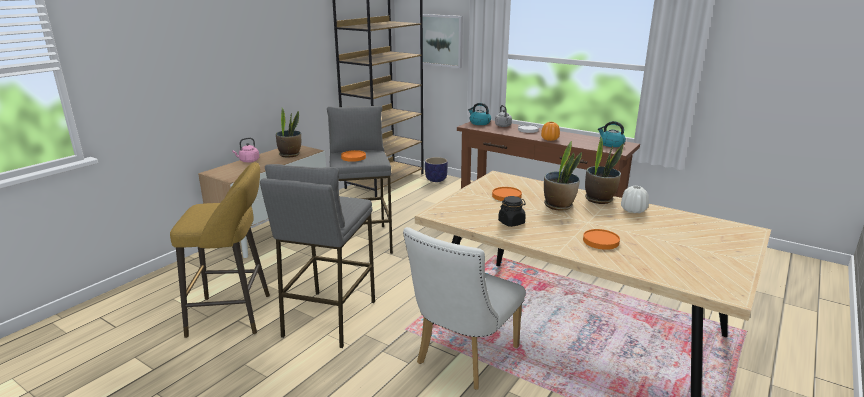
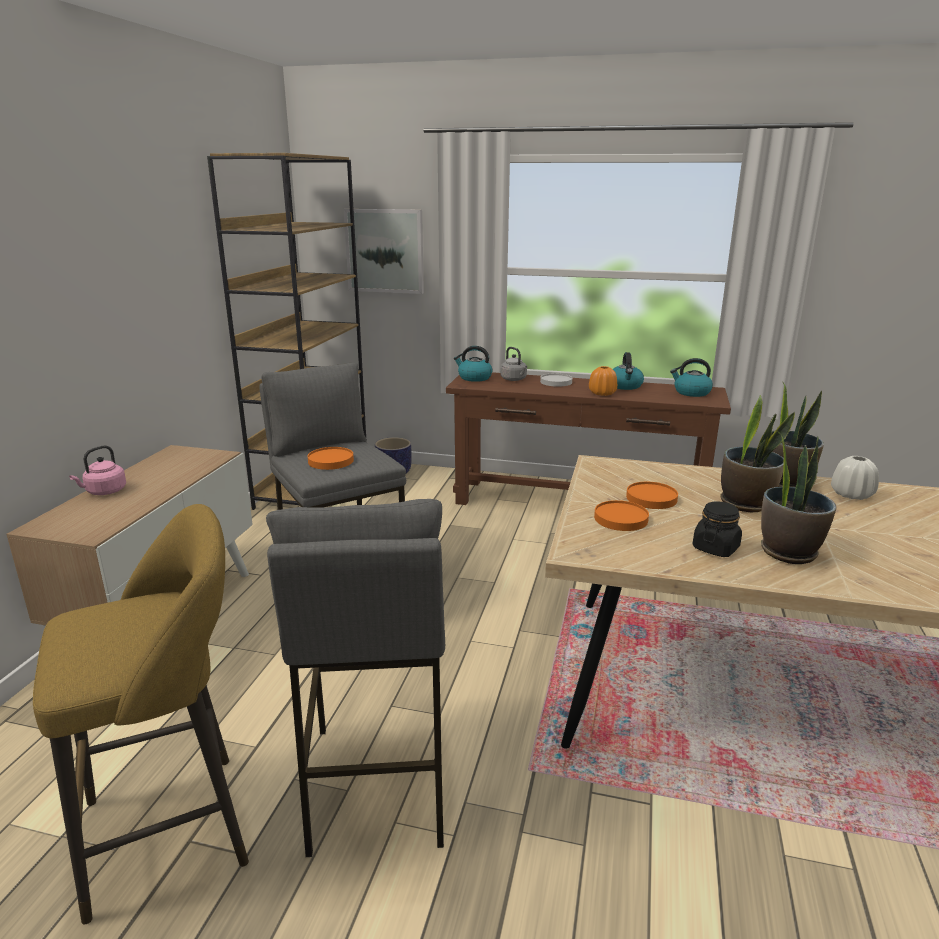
camera: 20 degrees left, 0 degrees up
potted plant [276,108,301,158] -> potted plant moved to [761,432,837,564]
white chair [403,227,525,390] -> none
orange plate [583,229,620,250] -> orange plate moved to [594,500,649,531]
none -> kettle [613,352,644,390]

